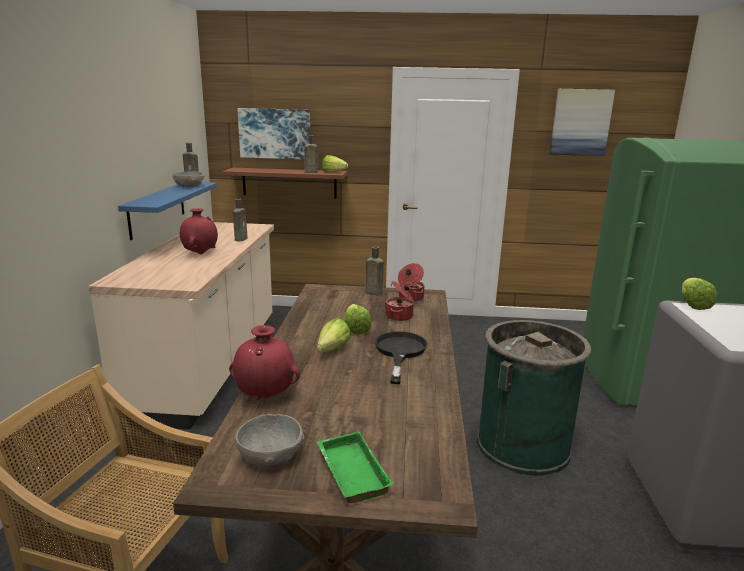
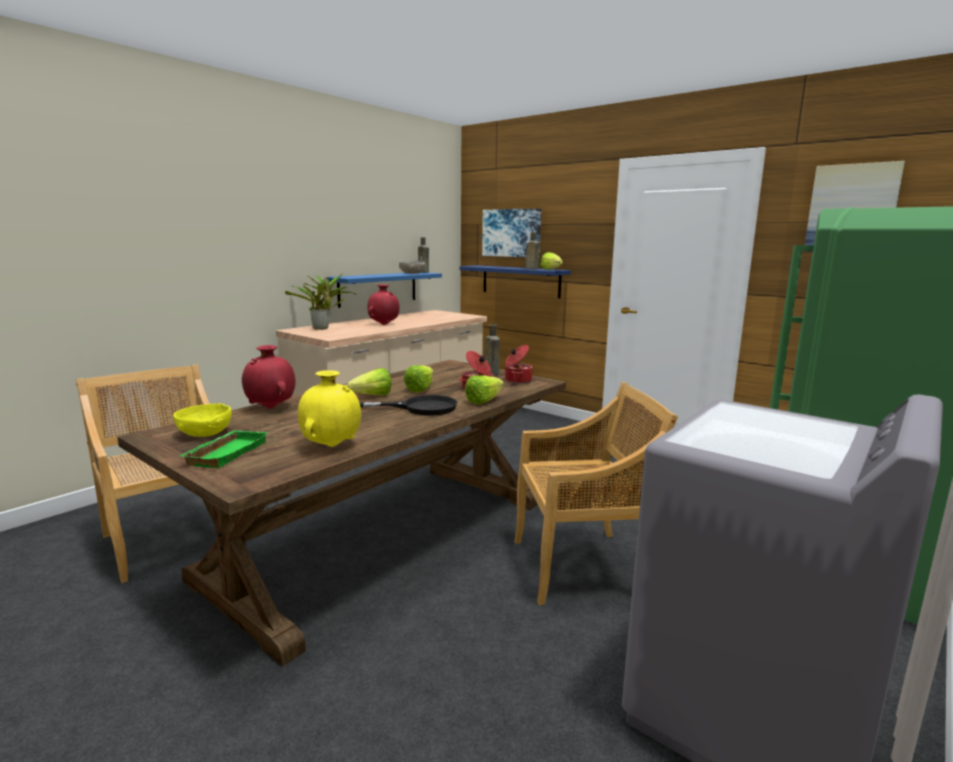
camera: 35 degrees right, 5 degrees down
brown shelf [222,168,347,199] -> blue shelf [460,265,571,298]
brown bottle [233,198,248,241] -> none
grey bowl [236,414,305,466] -> yellow bowl [173,403,232,437]
black frying pan [375,331,428,384] -> black frying pan turned 45 degrees clockwise [359,395,458,416]
green trash can [477,320,592,476] -> beige chair [515,381,678,605]
lettuce [682,278,717,310] -> lettuce moved to [465,375,504,404]
none -> potted plant [285,273,357,330]
none -> yellow vase [298,370,361,447]

